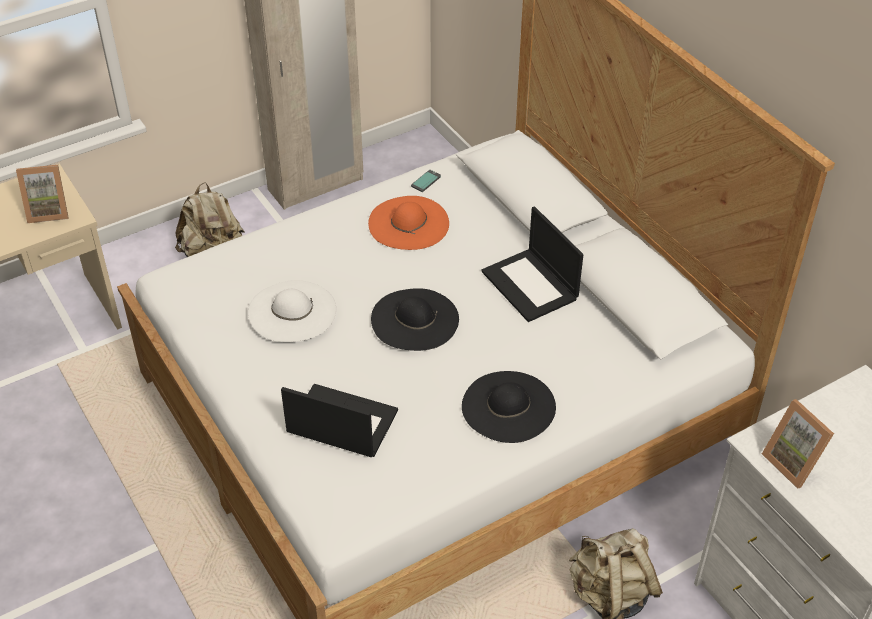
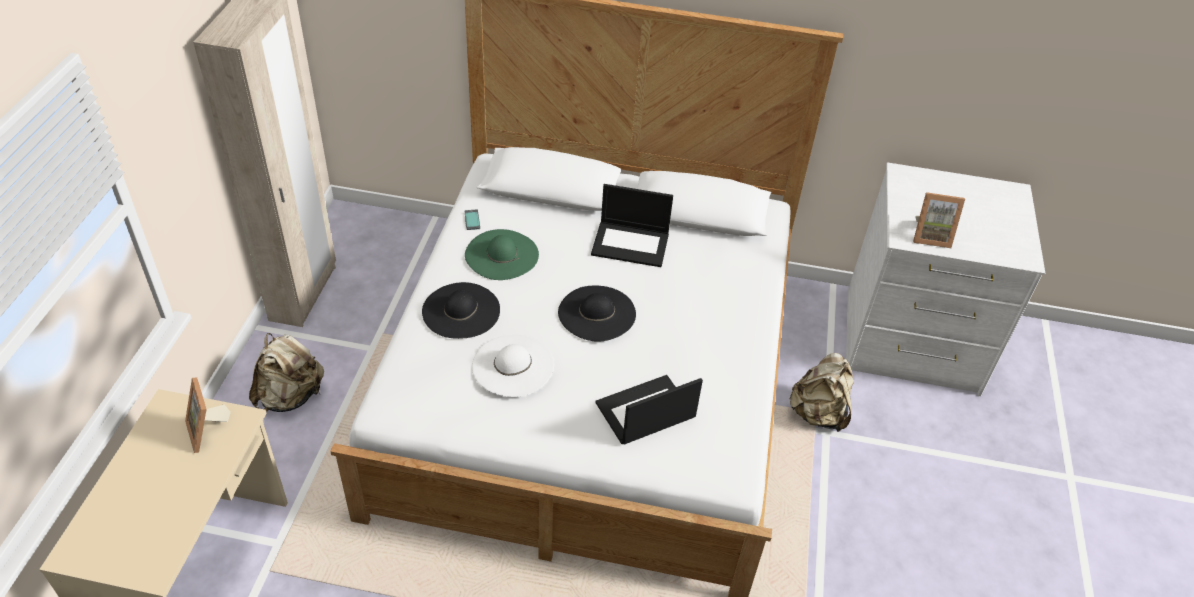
camera: 50 degrees left, 0 degrees up
picture frame [16,165,69,223] -> picture frame turned 120 degrees clockwise [185,377,231,453]
orange hat [368,196,449,250] -> green hat [465,229,539,280]
black hat [462,371,556,443] -> black hat moved to [422,282,500,339]

